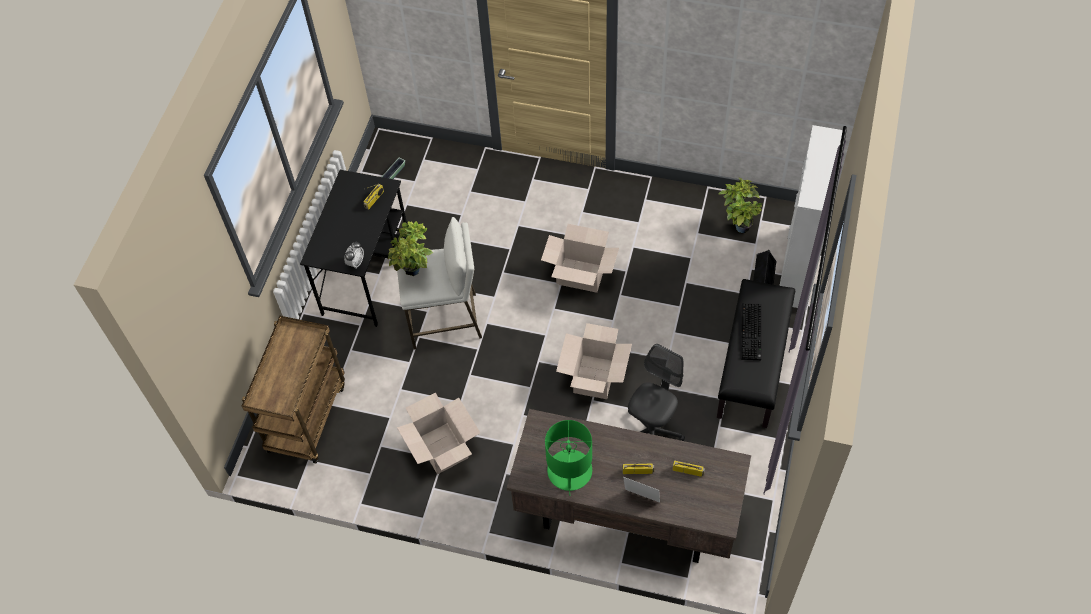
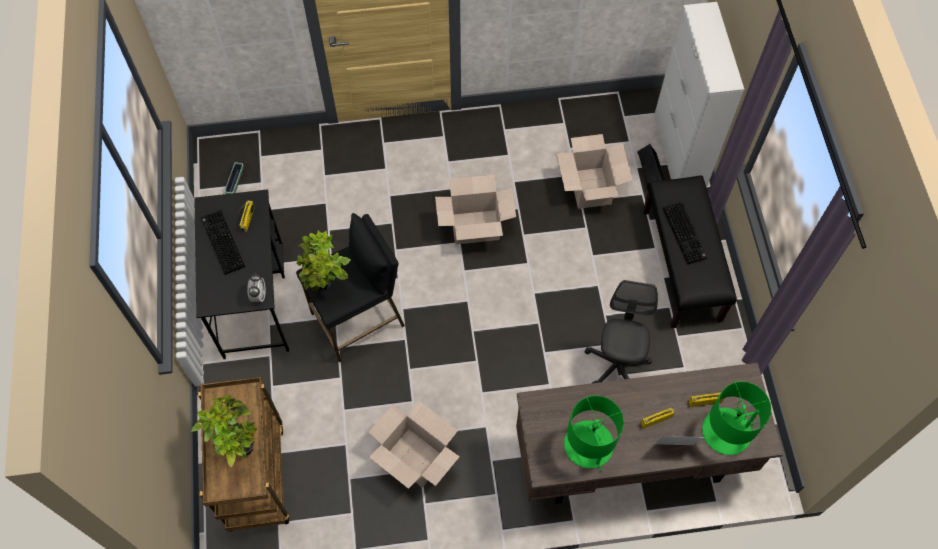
camera: 25 degrees left, 5 degrees up
white stool [397,217,482,350] -> black stool [296,213,405,362]
cardboard box [556,323,632,399] -> cardboard box moved to [556,134,632,209]
potted plant [718,178,762,233] -> potted plant moved to [191,395,257,467]
none -> keyboard [201,210,245,275]
none -> green table lamp [702,382,771,455]

